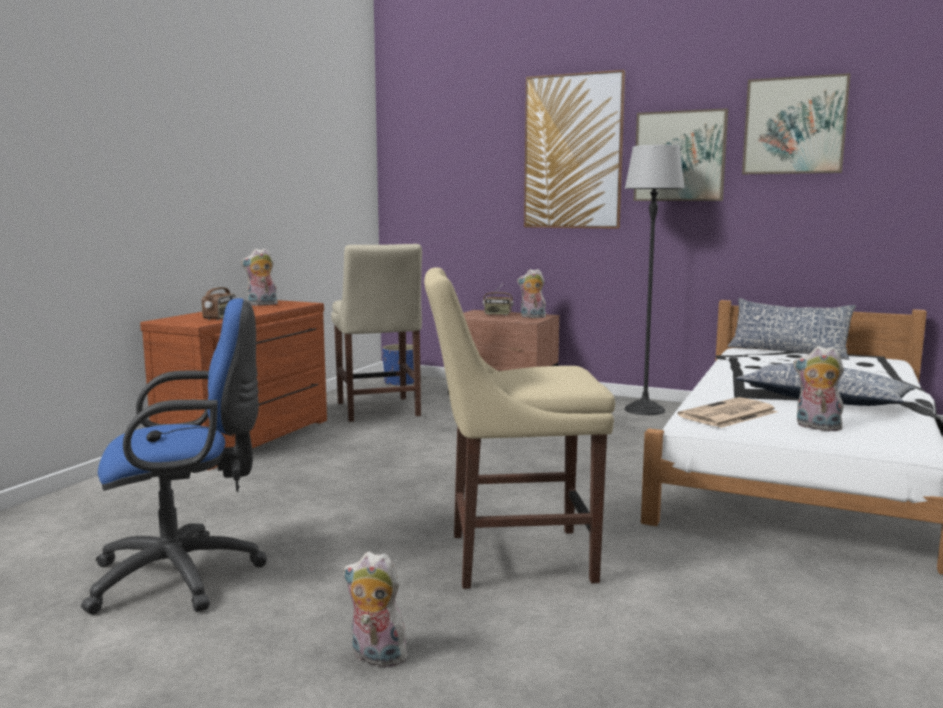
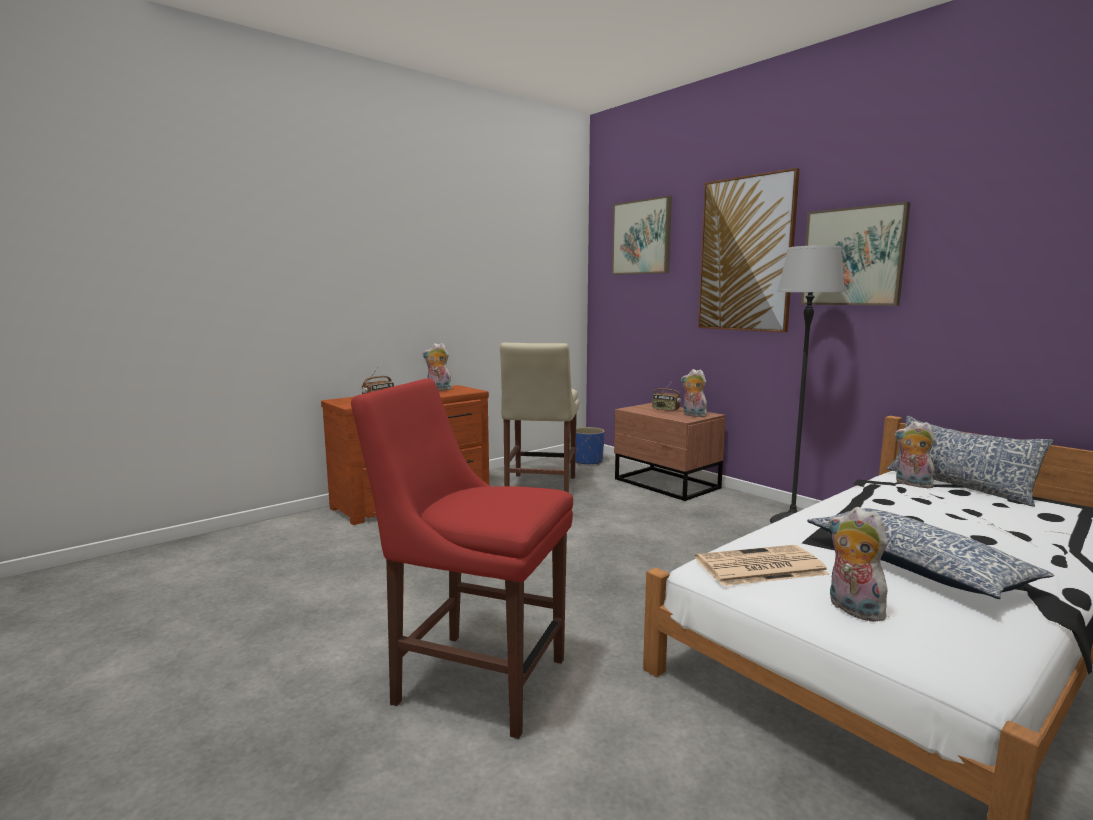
camera: 25 degrees right, 0 degrees up
blue office chair [81,298,267,614] -> none
plush toy [343,551,407,667] -> plush toy moved to [895,421,936,488]
beige chair [424,267,615,589] -> red chair [351,379,573,739]
picture [742,73,851,174] -> picture moved to [612,196,672,275]

